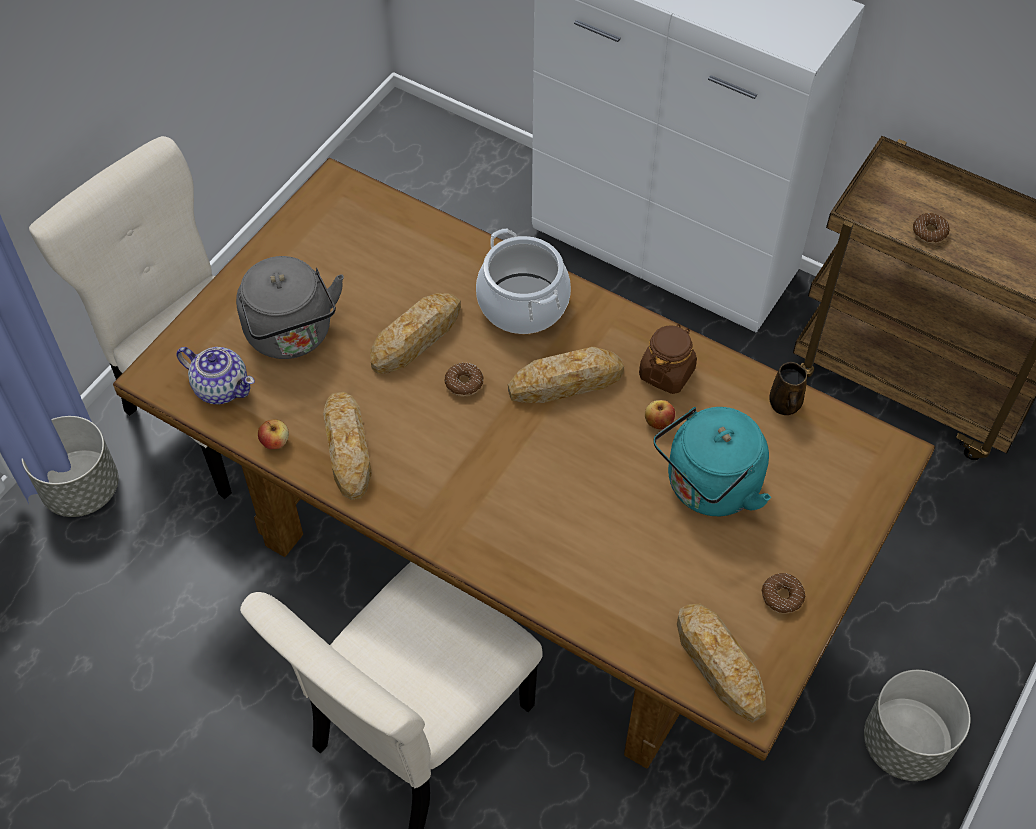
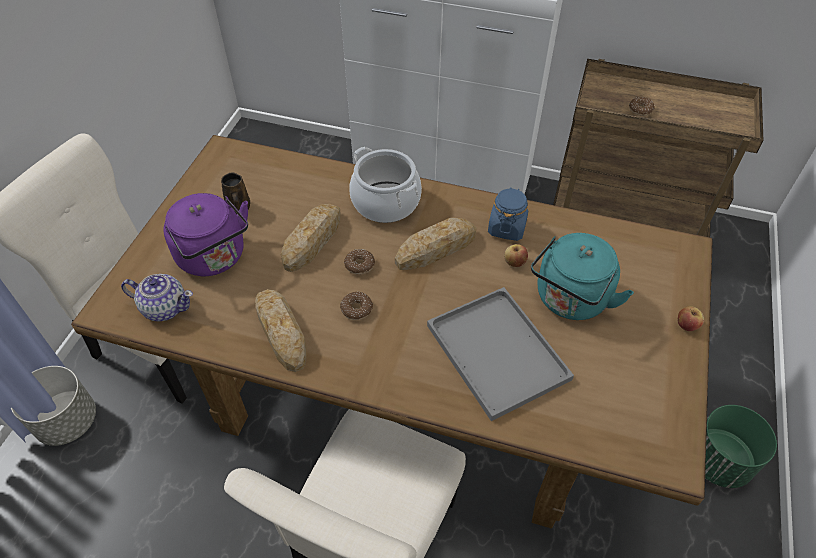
camera: 15 degrees left, 5 degrees down
grey kettle [236,256,344,359] -> purple kettle [164,193,248,276]
apple [258,419,289,449] -> apple moved to [677,306,704,331]
brown jar [639,324,697,394] -> blue jar [488,188,528,241]
bread [677,604,766,723] -> none
donut [762,573,805,614] -> donut moved to [340,291,373,320]
brown mug [769,362,807,415] -> brown mug moved to [221,172,250,214]
grey planter [864,670,971,781] -> green planter [705,405,777,488]
none -> grey tray [427,287,574,421]

